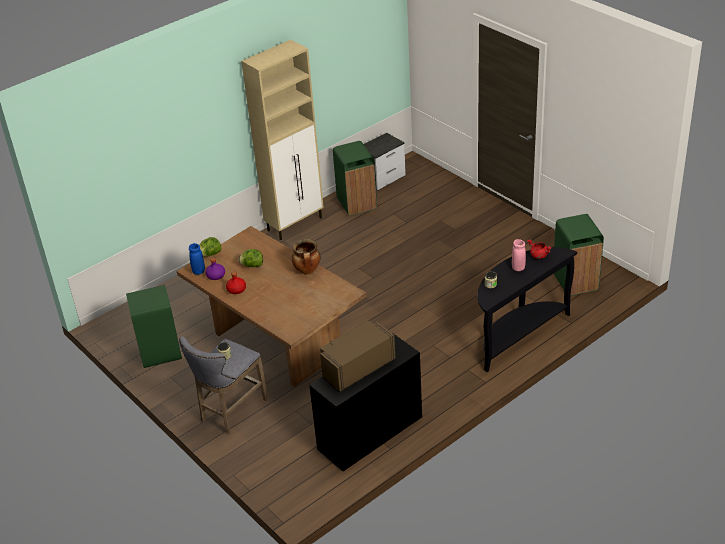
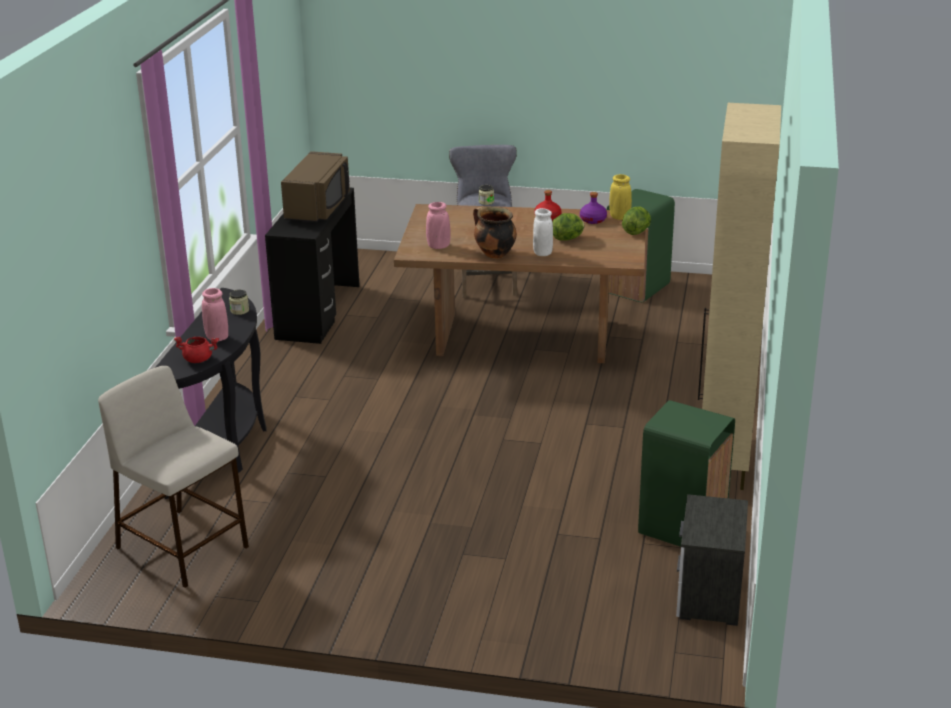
camera: 140 degrees right, 10 degrees down
blue vase [189,243,205,275] -> yellow vase [609,174,632,220]
green trash can [554,214,604,296] -> beige stool [98,366,249,588]
none -> pink vase [426,202,451,249]
none -> white vase [533,208,553,256]

